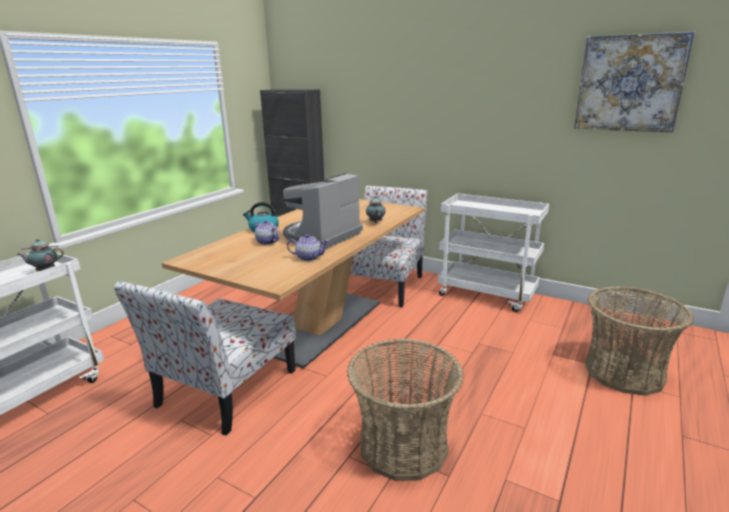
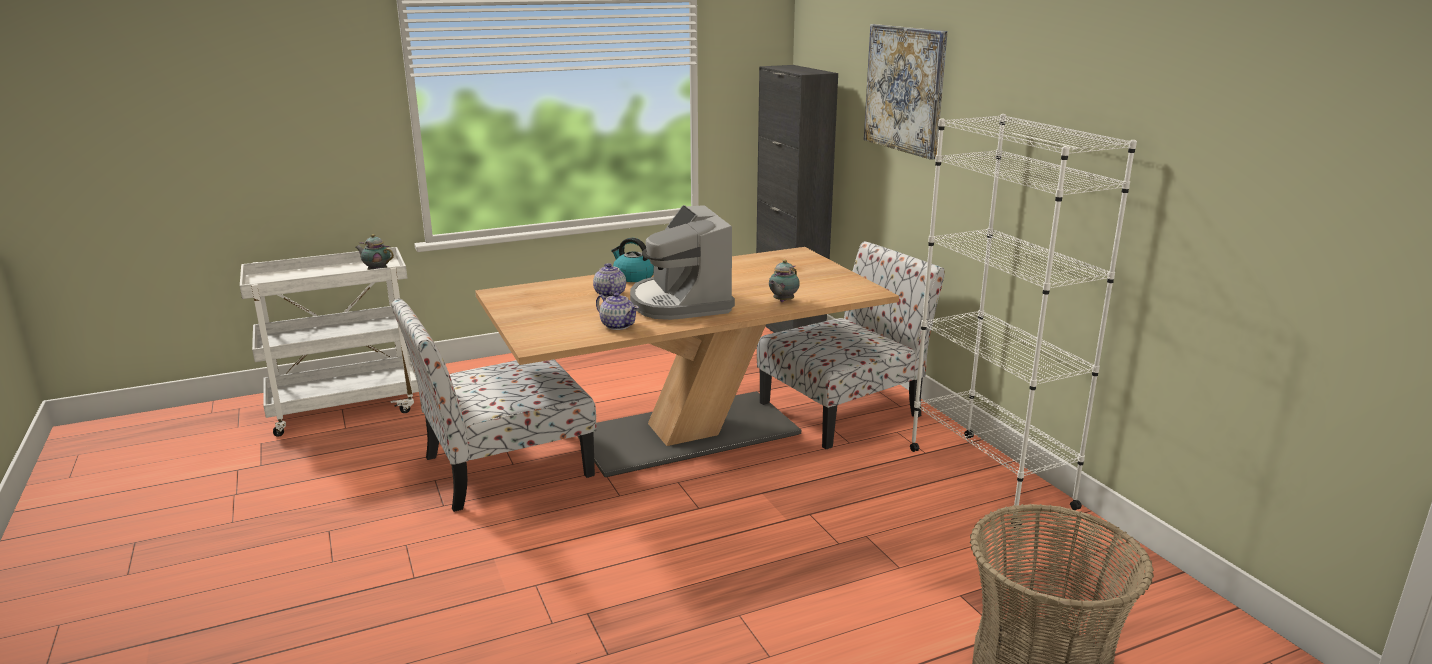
camera: 35 degrees right, 0 degrees up
coffee machine [282,173,363,249] -> coffee machine turned 90 degrees counterclockwise [630,205,735,320]
basket [347,339,464,481] -> none
white cart [438,193,549,312] -> white bookcase [910,114,1137,528]
picture [574,32,694,133] -> picture moved to [864,24,948,160]

